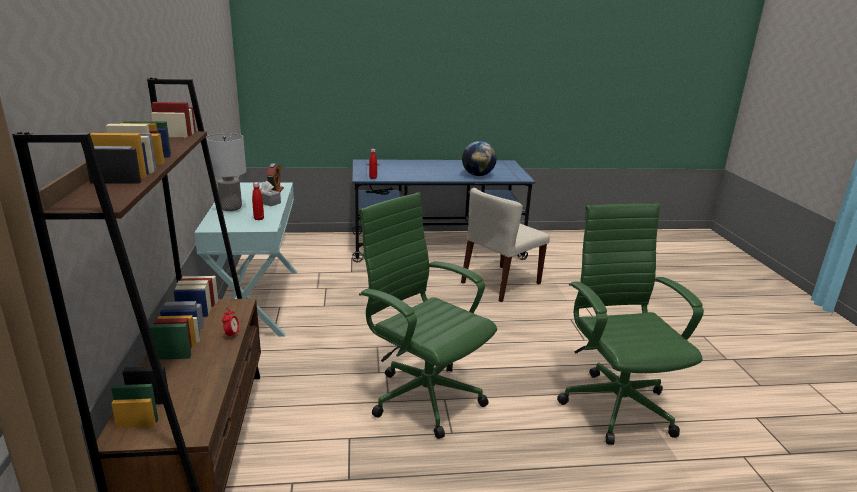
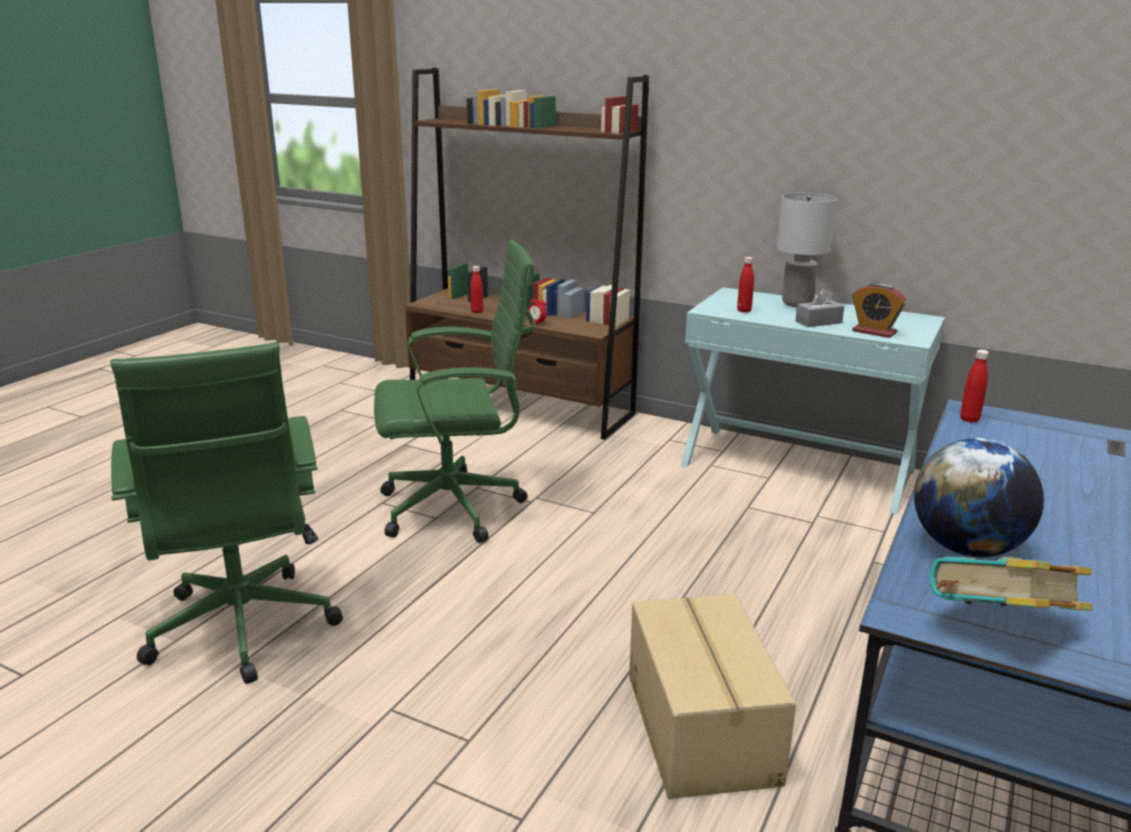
camera: 125 degrees right, 0 degrees up
beige chair [461,188,550,302] -> cardboard box [629,594,796,799]
green office chair [557,203,704,445] -> green office chair turned 45 degrees clockwise [110,342,343,684]
none -> red bottle [470,266,483,313]
none -> book [929,555,1092,611]

